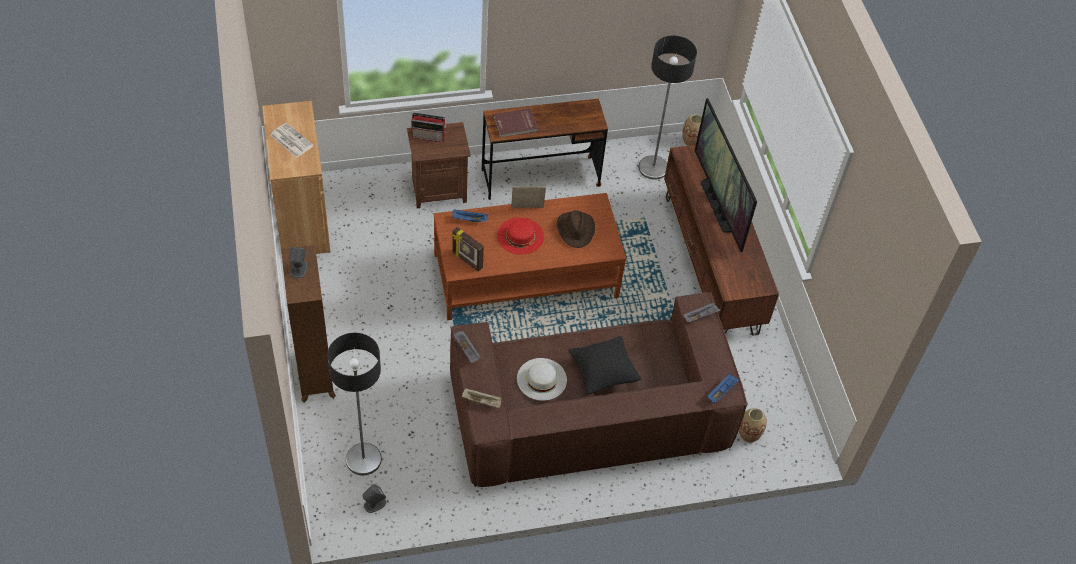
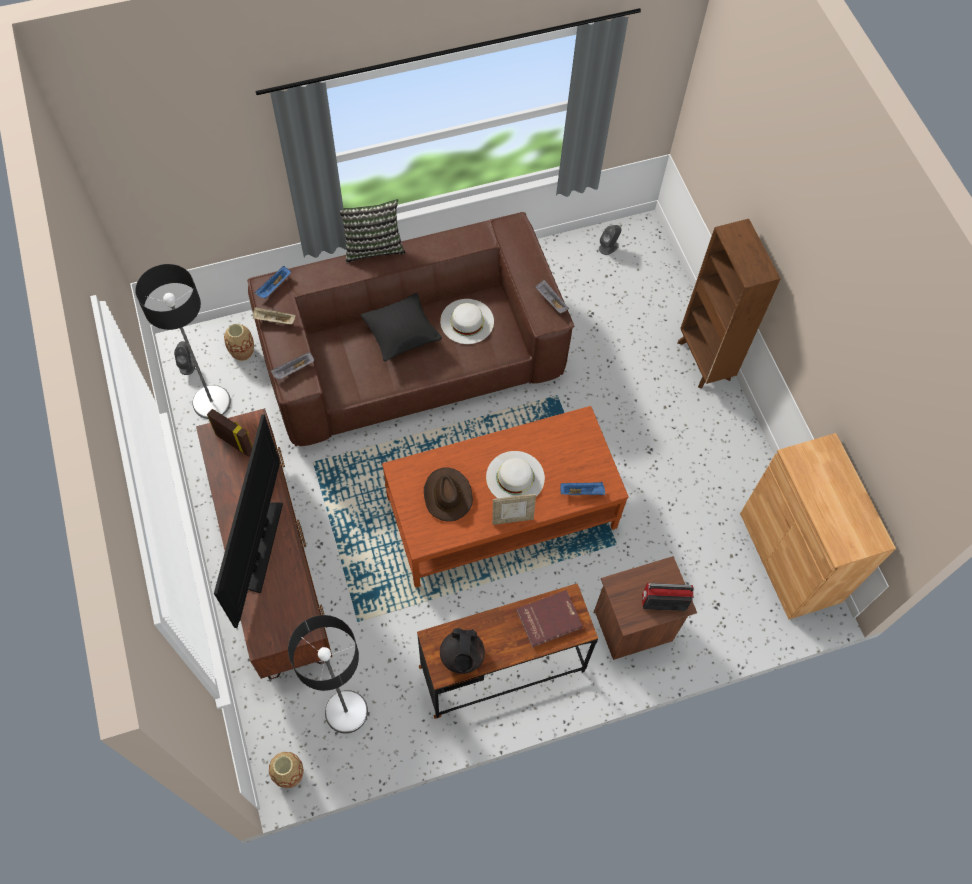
camera: 175 degrees right, 10 degrees up
newspaper [270,123,314,157] -> none
grey speaker [290,247,307,278] -> grey speaker moved to [174,341,195,375]
floor lamp [327,333,382,475] -> floor lamp moved to [135,264,231,419]
picture frame [452,227,484,272] -> picture frame moved to [207,409,253,457]
beige tray [462,388,501,408] -> beige tray moved to [253,307,296,324]
red hat [497,217,544,254] -> white hat [486,451,545,498]
television [695,98,757,252] -> television turned 150 degrees counterclockwise [214,414,283,628]
none -> pillow [339,199,406,263]
none -> black teapot [440,628,485,674]

